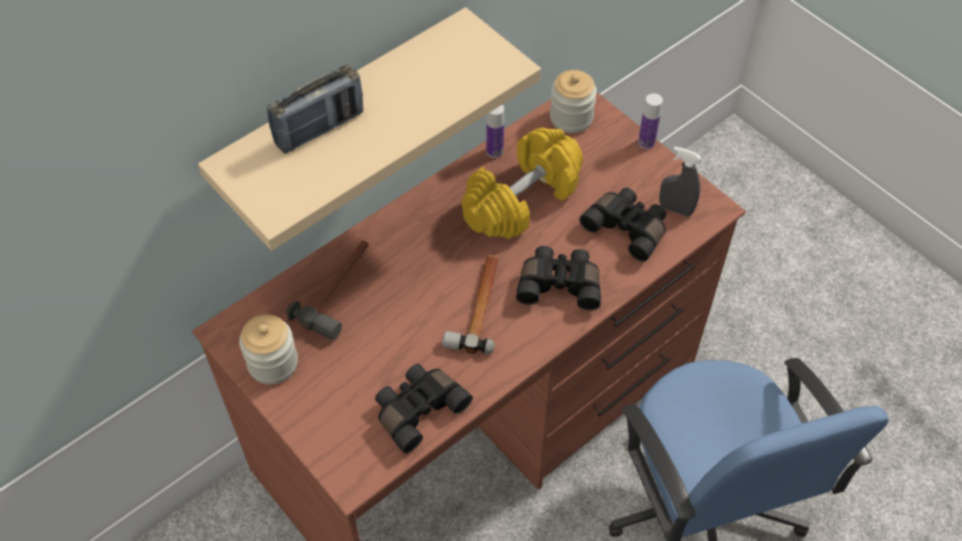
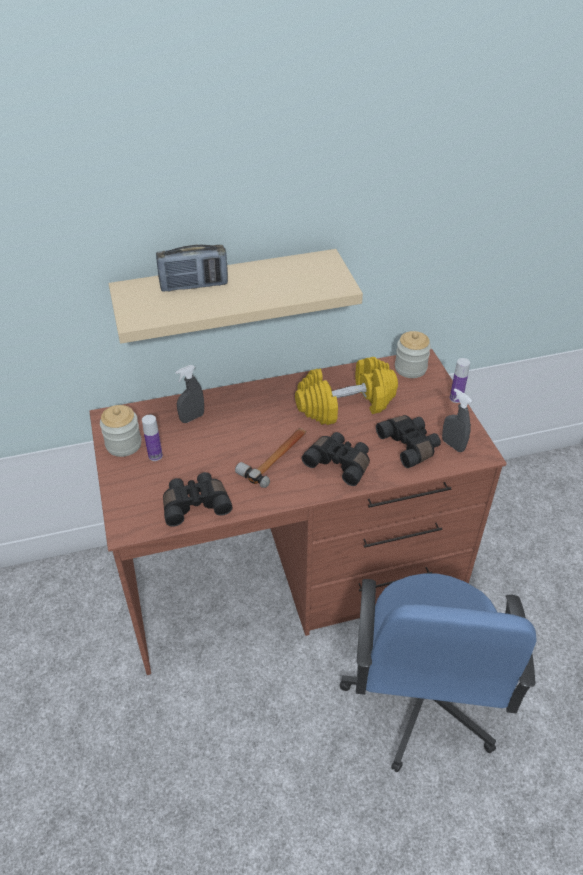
camera: 25 degrees right, 10 degrees down
hammer [286,240,369,340] -> grey spray bottle [175,365,204,423]
bottle [486,105,504,158] -> bottle moved to [142,415,163,461]

